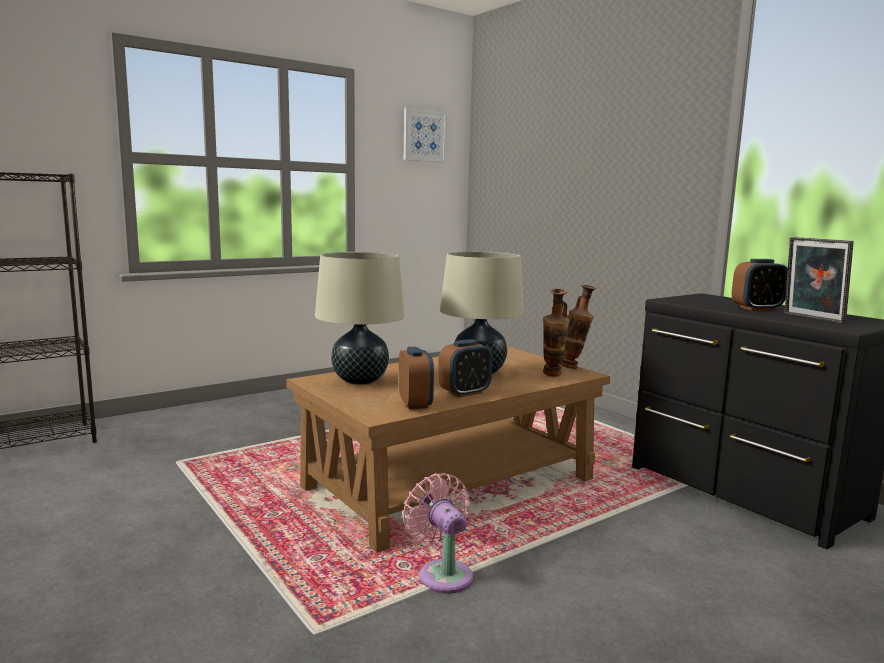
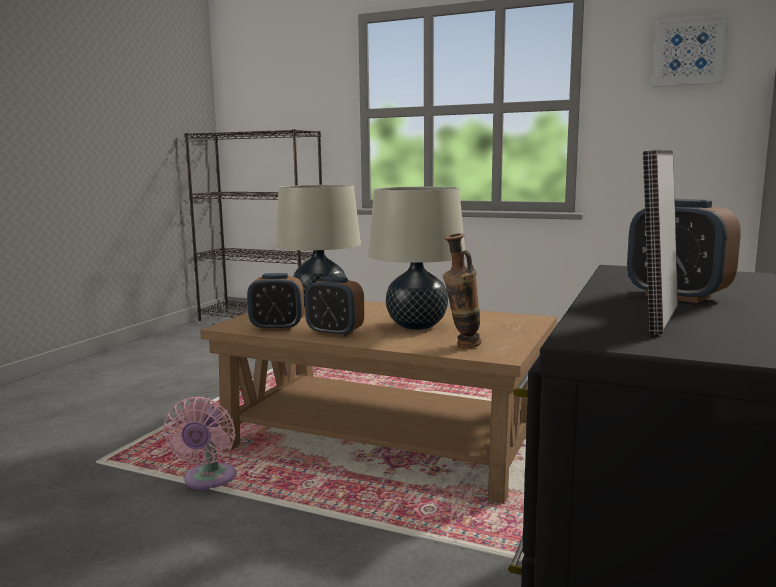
camera: 60 degrees right, 0 degrees up
alarm clock [399,347,434,409] -> alarm clock turned 45 degrees clockwise [247,273,304,331]
pink fan [403,473,473,594] -> pink fan turned 150 degrees clockwise [163,397,236,490]
vase [560,285,597,369] -> none

